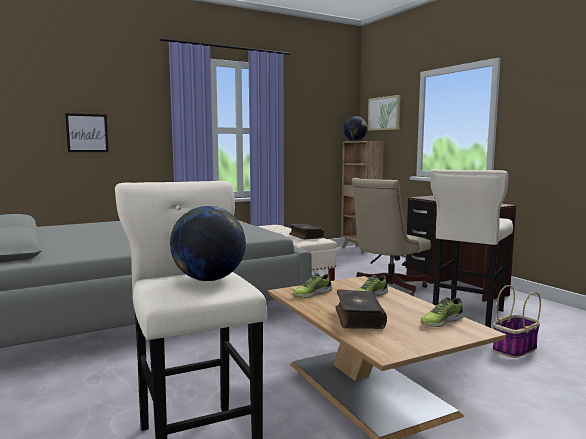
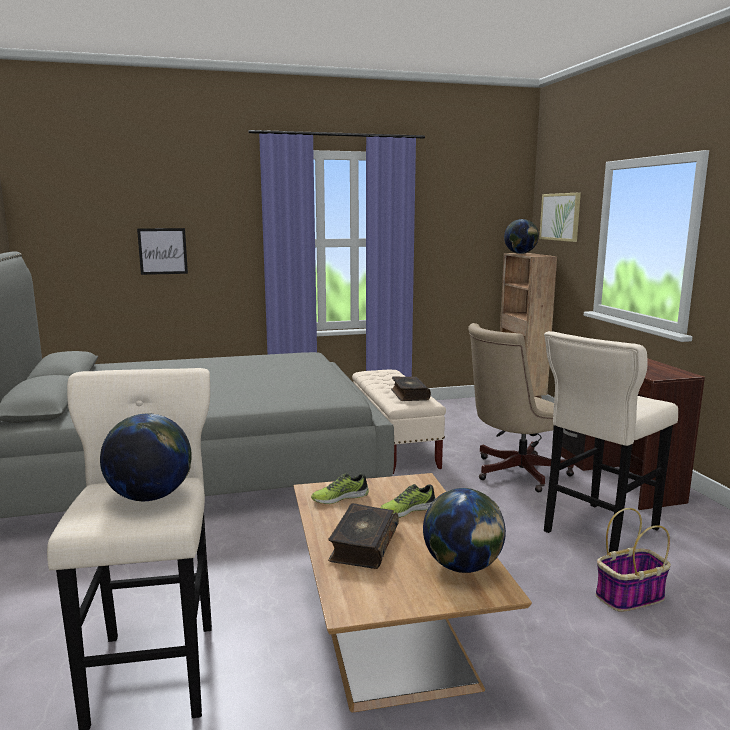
camera: 15 degrees right, 5 degrees up
shoe [421,297,464,327] -> globe [423,488,506,573]

